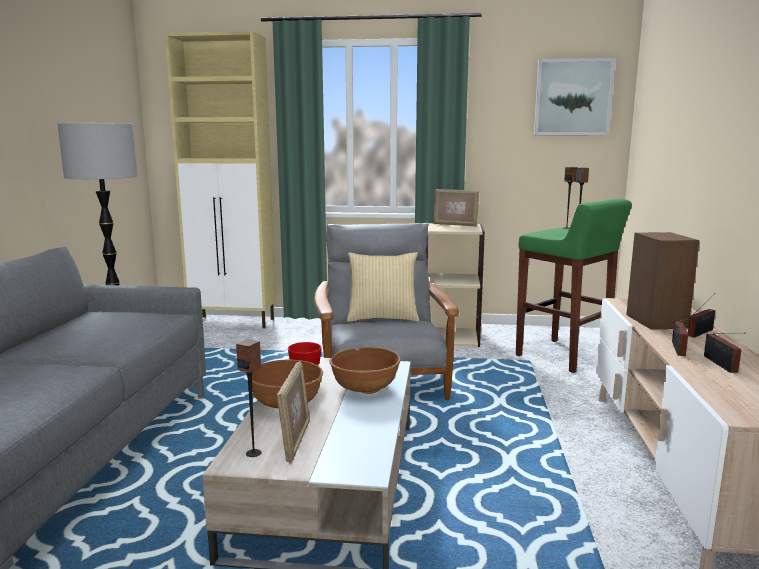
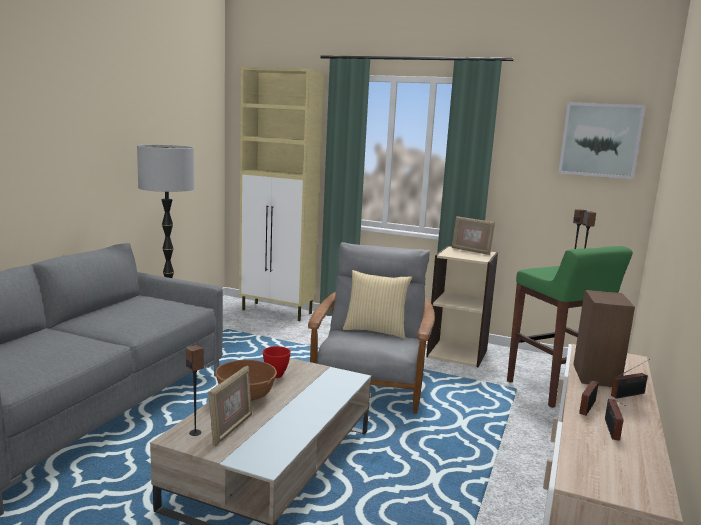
camera: 15 degrees right, 0 degrees up
brown bowl [329,347,401,394] -> none

